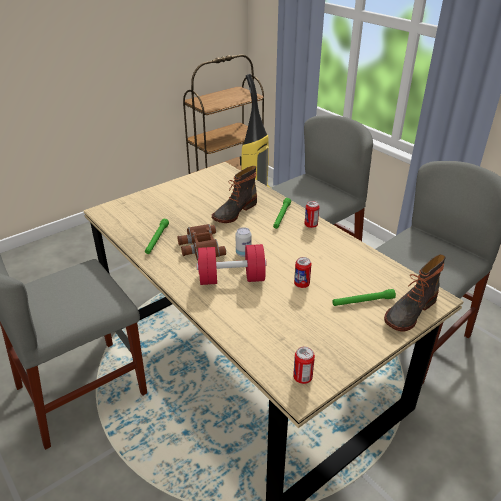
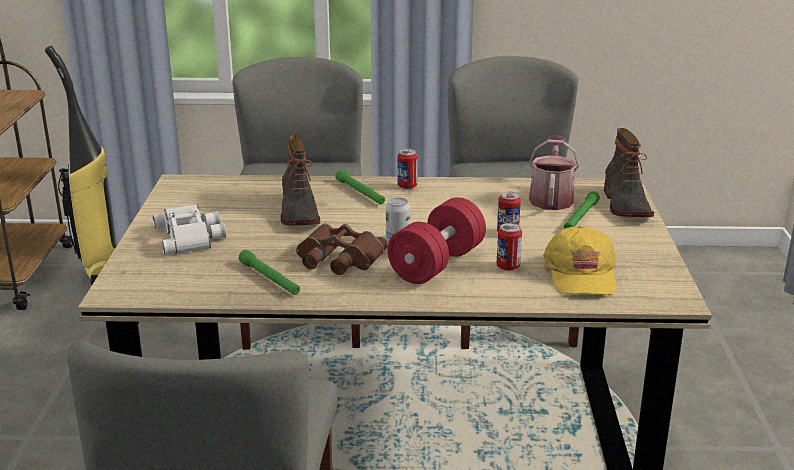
camera: 50 degrees left, 10 degrees down
can [293,347,315,384] -> can moved to [497,223,522,271]
none -> white binoculars [153,204,227,255]
none -> watering can [529,135,579,210]
none -> yellow cap [543,225,617,295]

